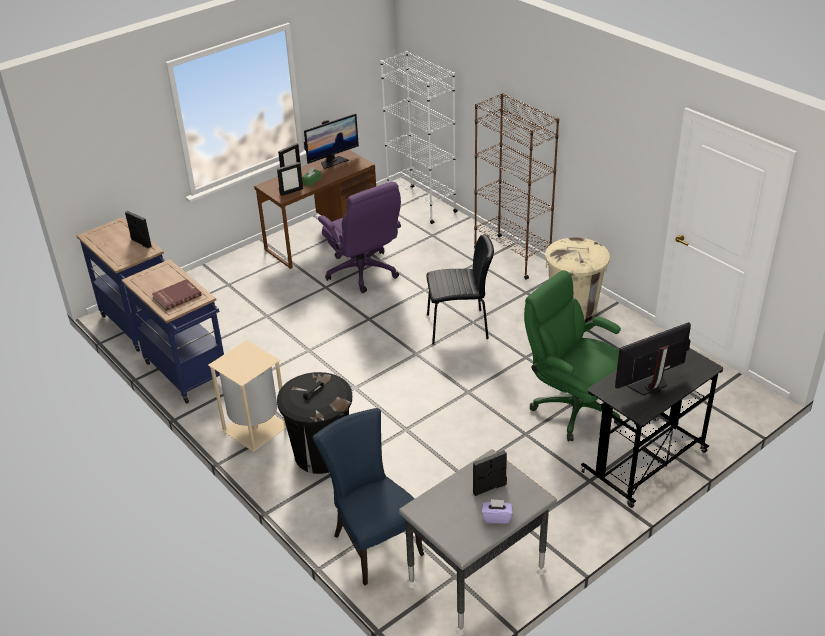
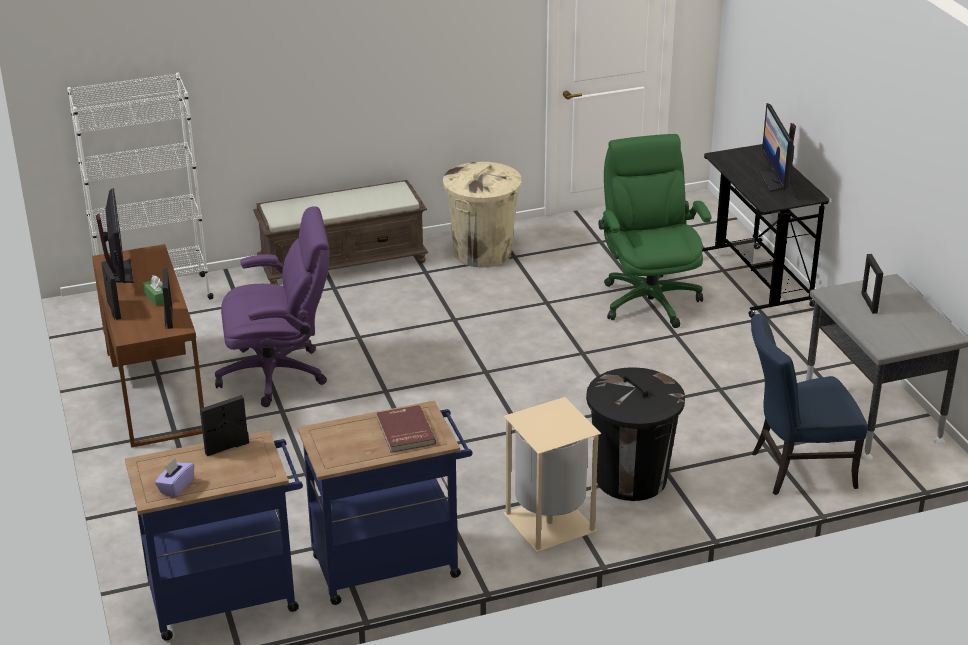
camera: 70 degrees left, 5 degrees down
black chair [426,234,494,345] -> none
brown bookcase [474,93,559,280] -> brown bench [253,180,428,285]
purple tissue box [482,499,512,524] -> purple tissue box moved to [155,458,194,497]
green office chair [524,270,622,442] -> green office chair turned 105 degrees clockwise [599,134,711,328]

